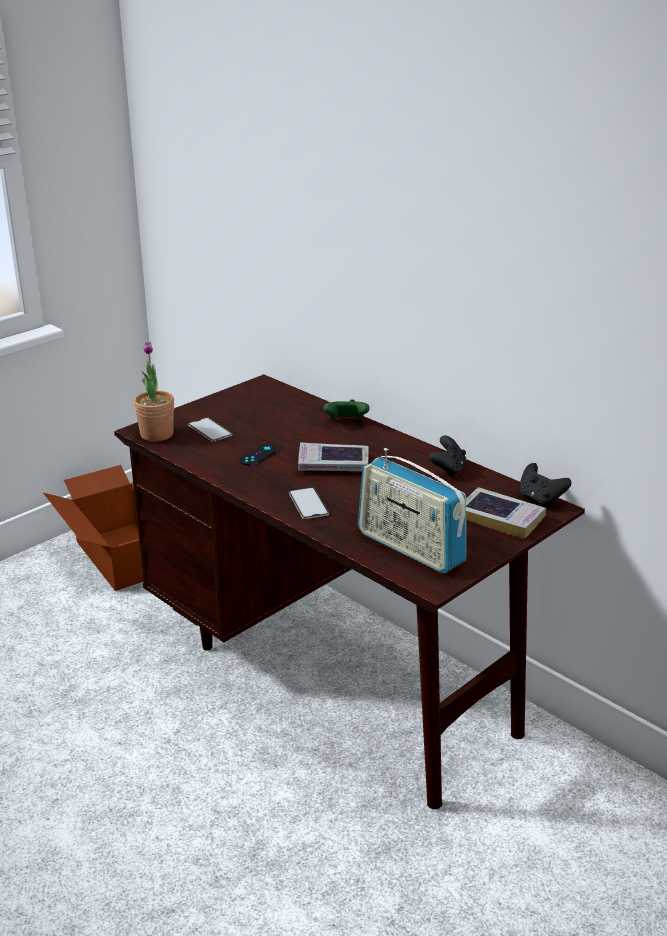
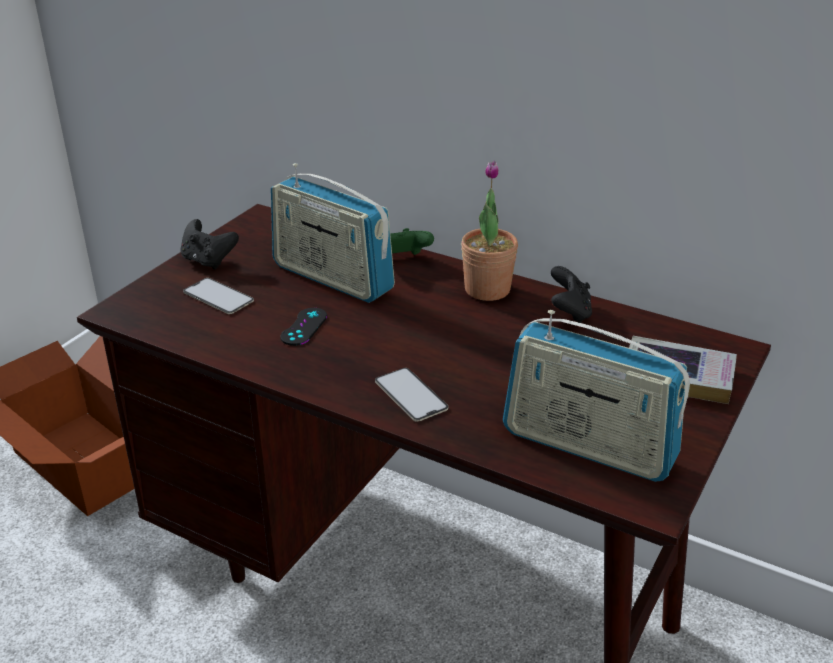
camera: 15 degrees left, 5 degrees up
potted plant [134,342,174,442] -> potted plant moved to [461,161,518,301]
book [298,442,369,471] -> none
black game controller [519,463,572,507] -> black game controller moved to [180,219,239,269]
none -> radio [271,163,395,303]

